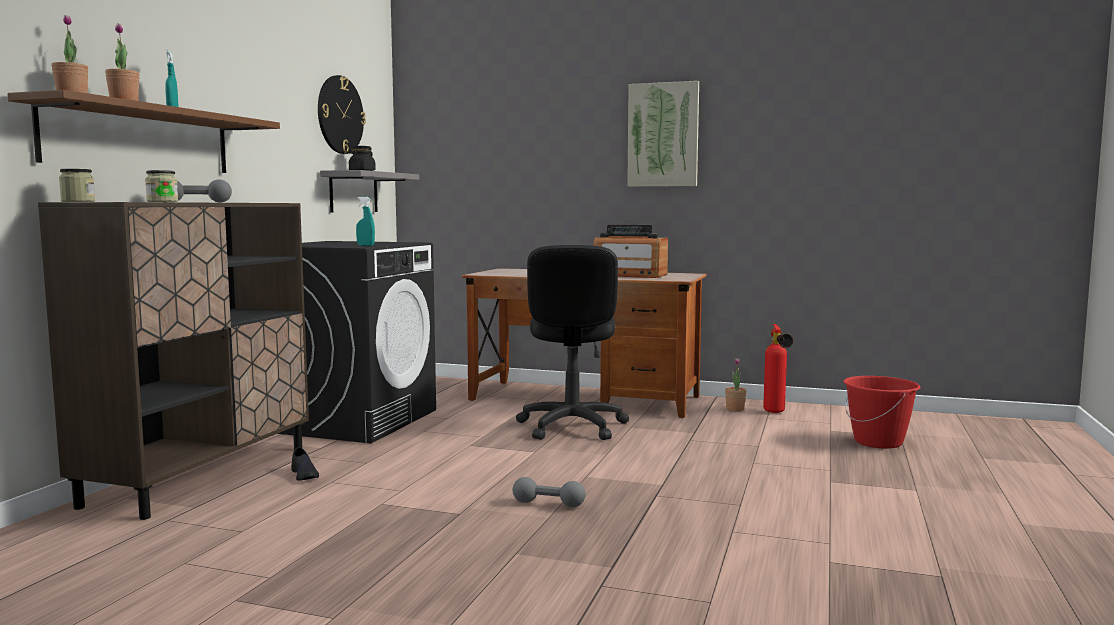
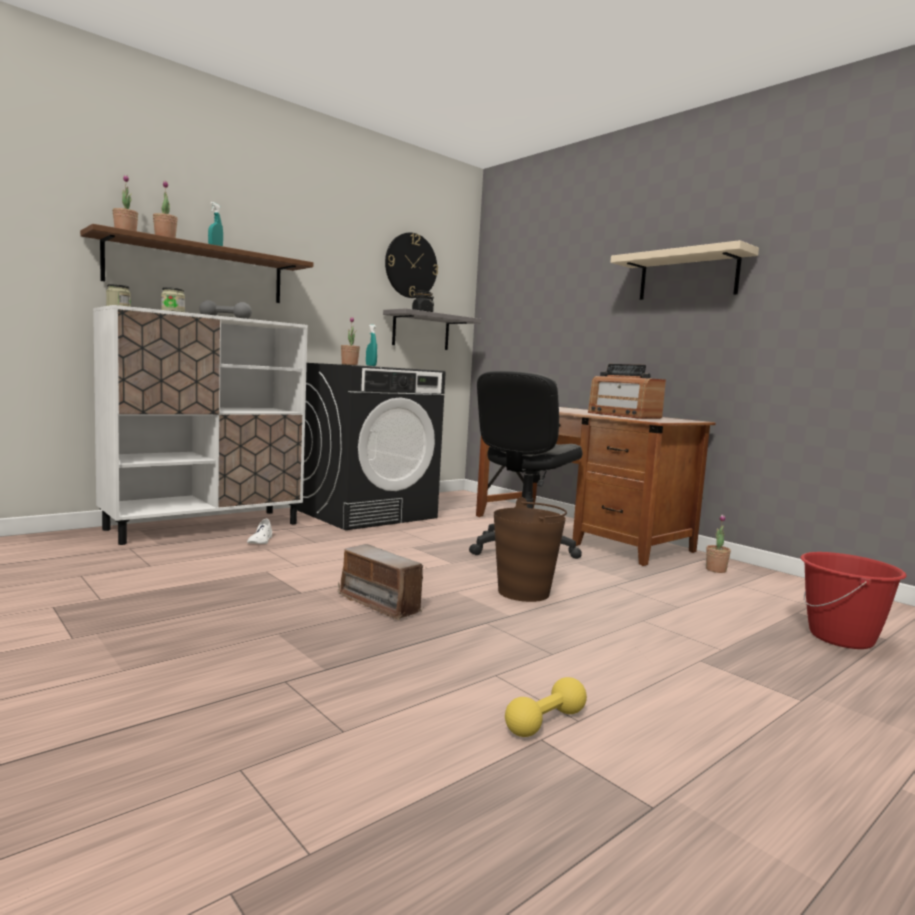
camera: 30 degrees right, 0 degrees up
brown cabinet [38,202,309,520] -> white cabinet [93,305,308,545]
black shoe [291,447,319,481] -> white shoe [247,518,272,544]
grey dumbbell [512,477,586,507] -> radio [338,544,427,621]
picture [627,81,699,187] -> beige shelf [610,240,759,300]
fire extinguisher [763,324,793,413] -> none
none -> potted plant [341,317,360,365]
none -> brown bucket [494,497,567,602]
none -> yellow dumbbell [505,677,587,737]

